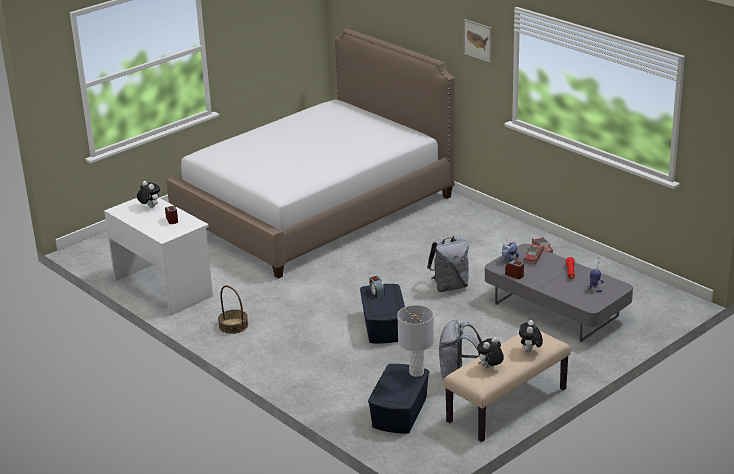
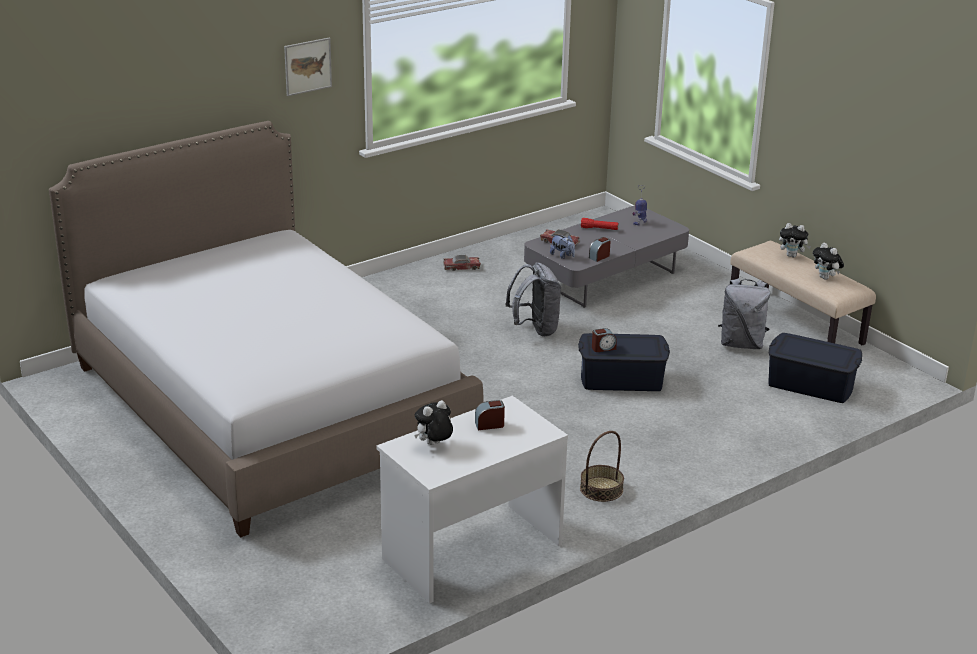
camera: 85 degrees left, 0 degrees up
grey table lamp [397,305,434,377] -> none

